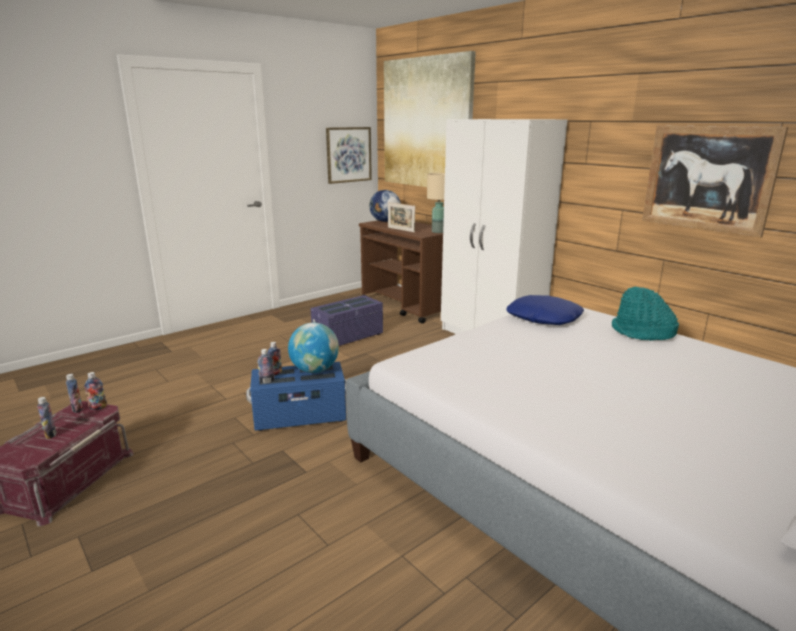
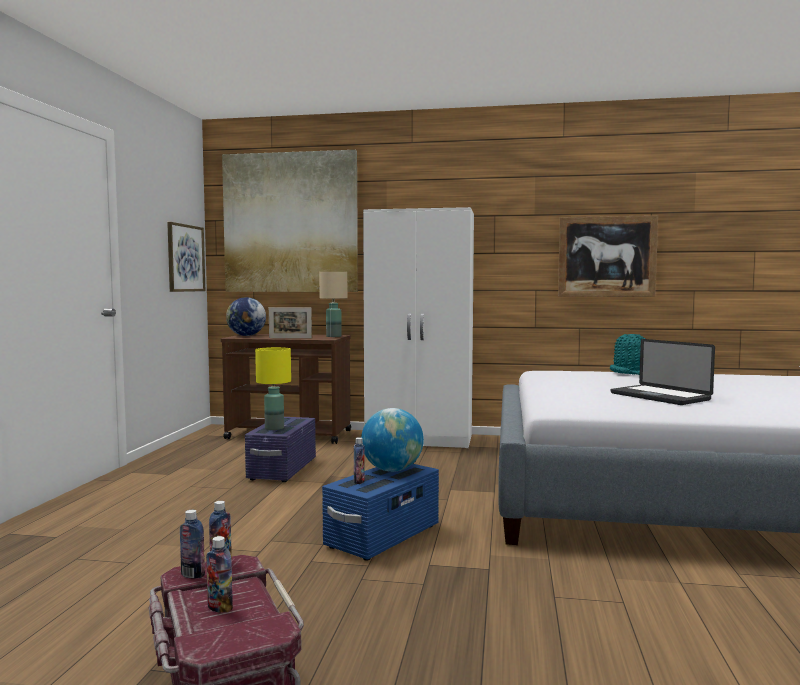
camera: 40 degrees left, 15 degrees down
bottle [257,349,274,384] -> none
blue pillow [506,295,584,325] -> none
none -> yellow table lamp [255,347,291,430]
none -> laptop [611,339,715,405]

